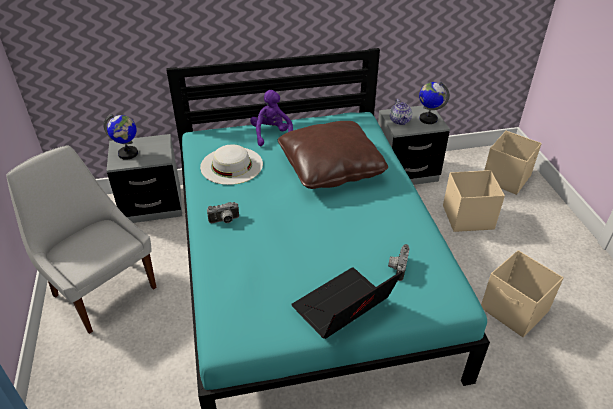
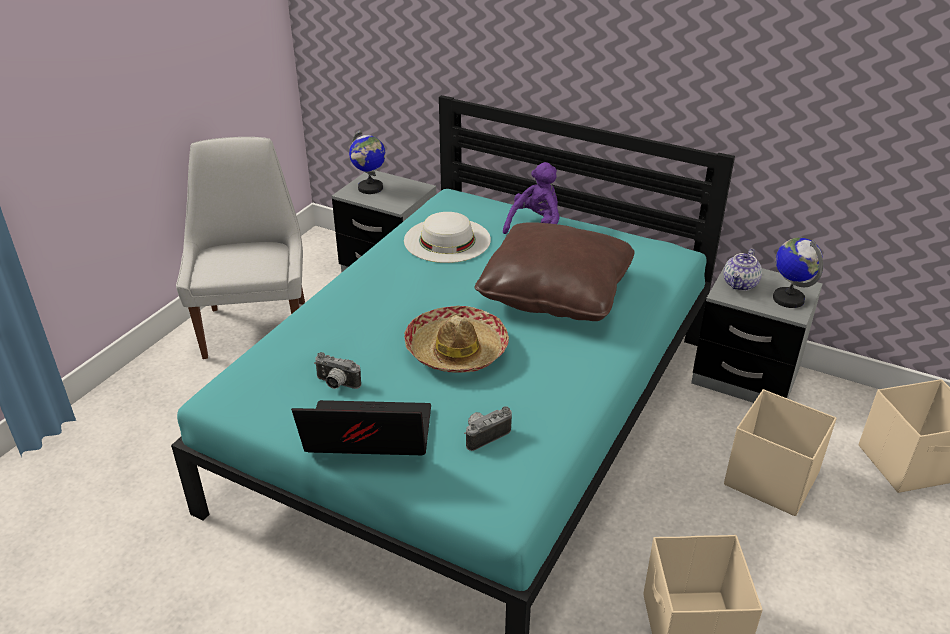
camera: 40 degrees right, 5 degrees down
camera [207,202,239,223] -> camera moved to [314,352,361,389]
none -> hat [404,306,509,373]

